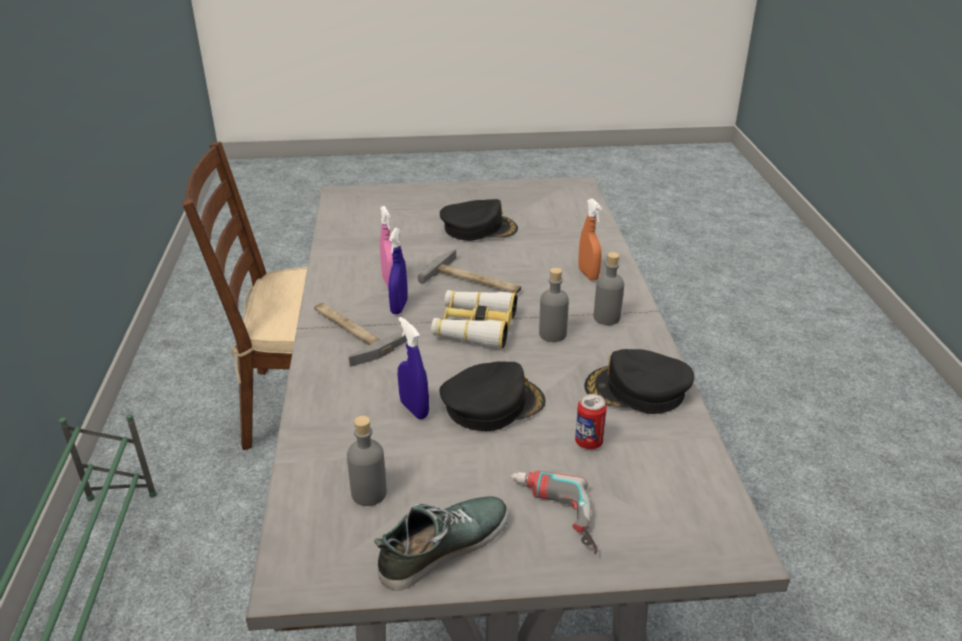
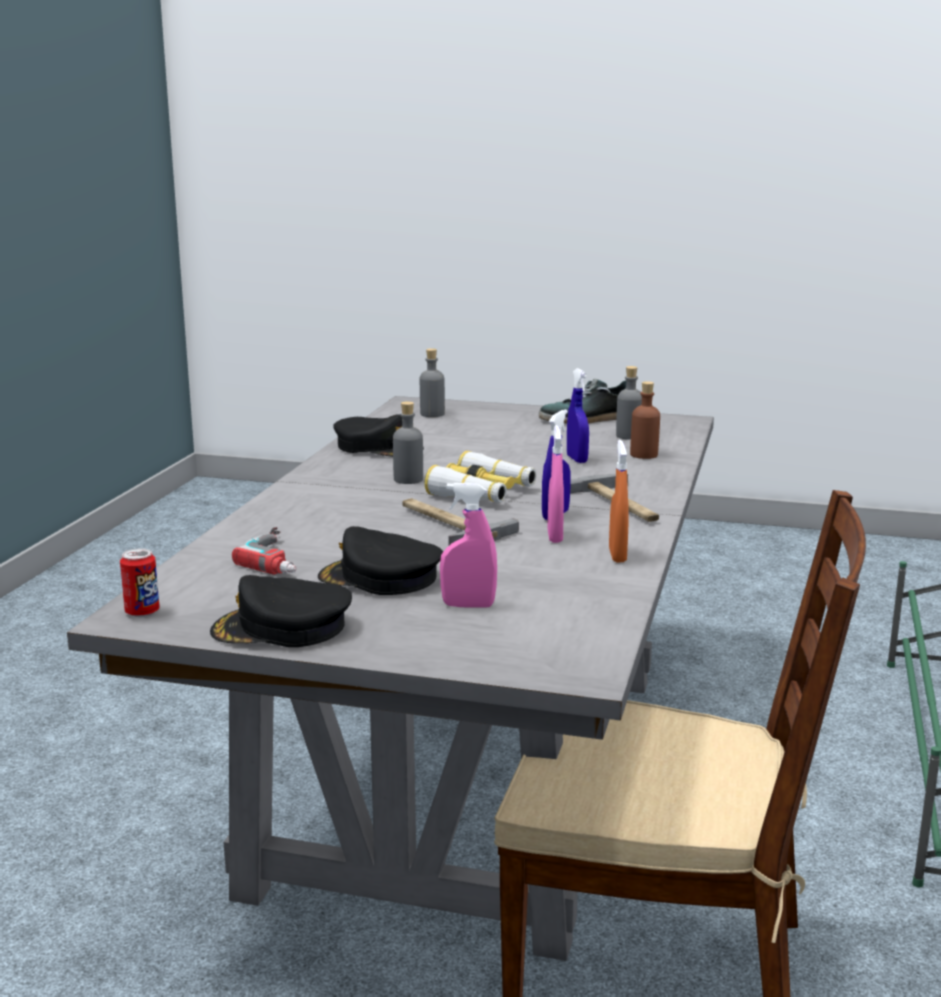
camera: 160 degrees left, 15 degrees down
black cap [439,361,546,431] -> black cap moved to [210,575,352,647]
power drill [511,470,598,554] -> power drill moved to [232,527,296,575]
can [575,394,607,449] -> can moved to [120,548,159,617]
orange spray bottle [578,198,602,281] -> orange spray bottle moved to [609,440,629,562]
grey bottle [594,252,624,325] -> grey bottle moved to [420,348,445,417]
none -> pink spray bottle [440,483,497,608]
none -> brown bottle [630,381,660,459]

